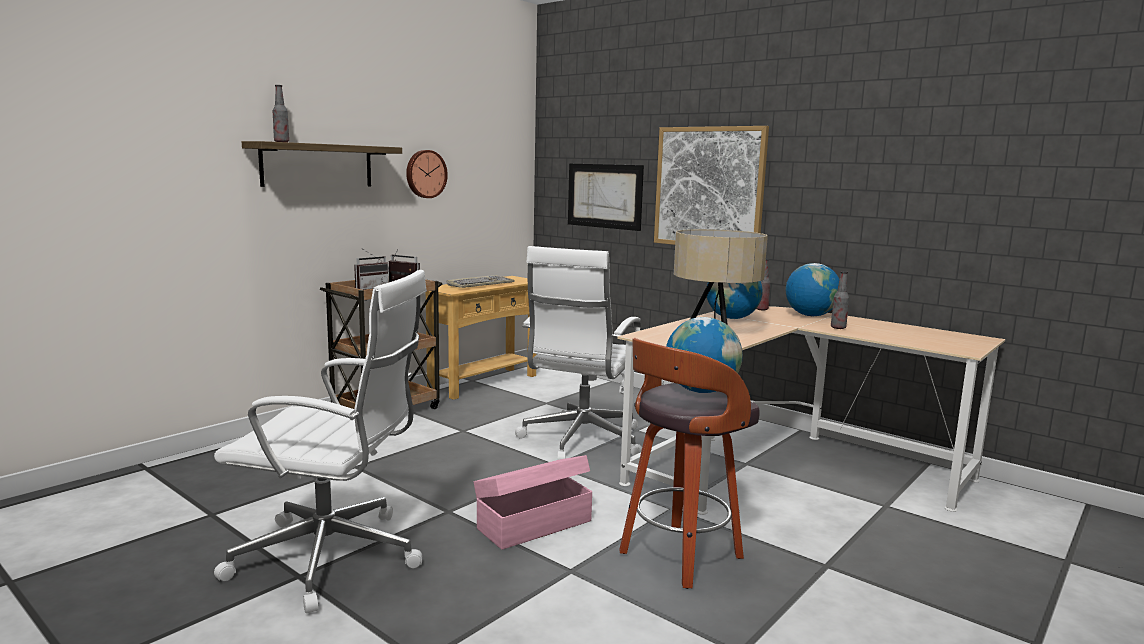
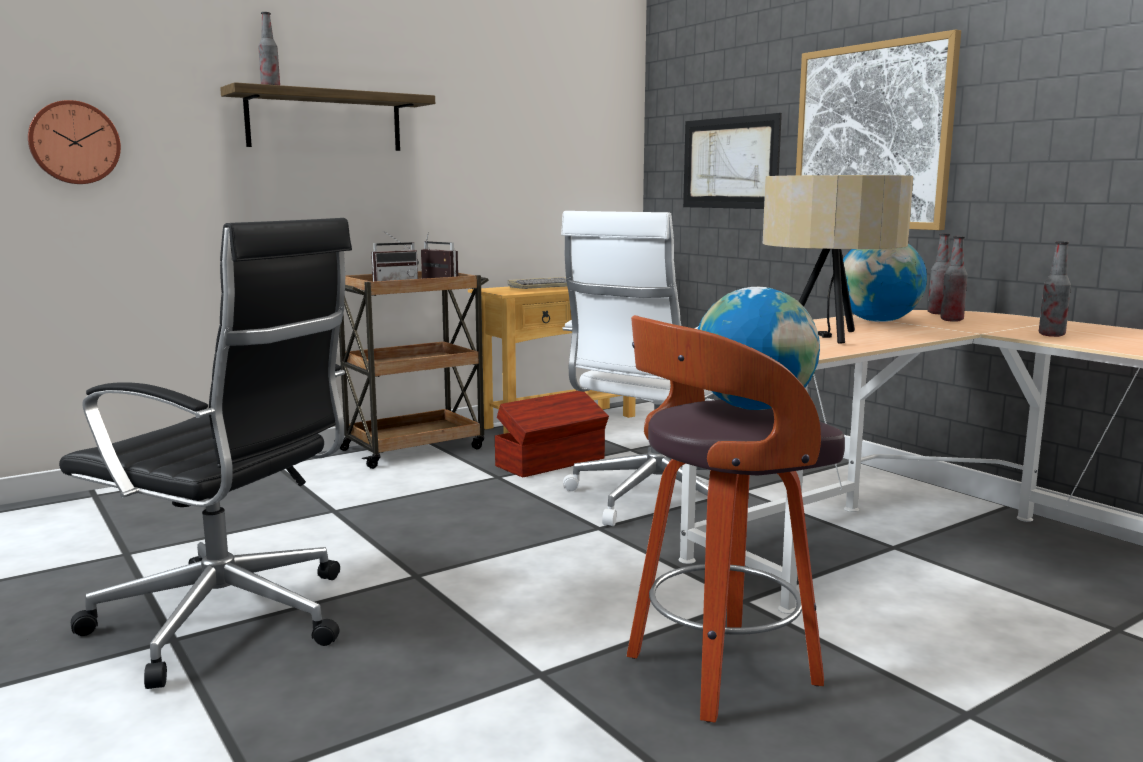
camera: 15 degrees right, 0 degrees up
white office chair [214,270,427,613] -> black office chair [59,218,352,689]
wall clock [406,150,448,198] -> wall clock moved to [28,100,121,184]
pink storage box [474,455,592,549] -> none
globe [786,263,840,316] -> none
none -> brown storage box [495,391,609,477]
none -> bottle [940,236,968,322]

